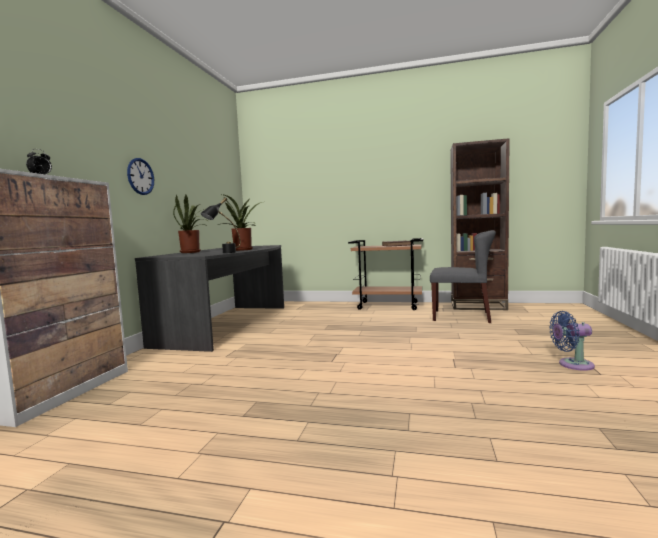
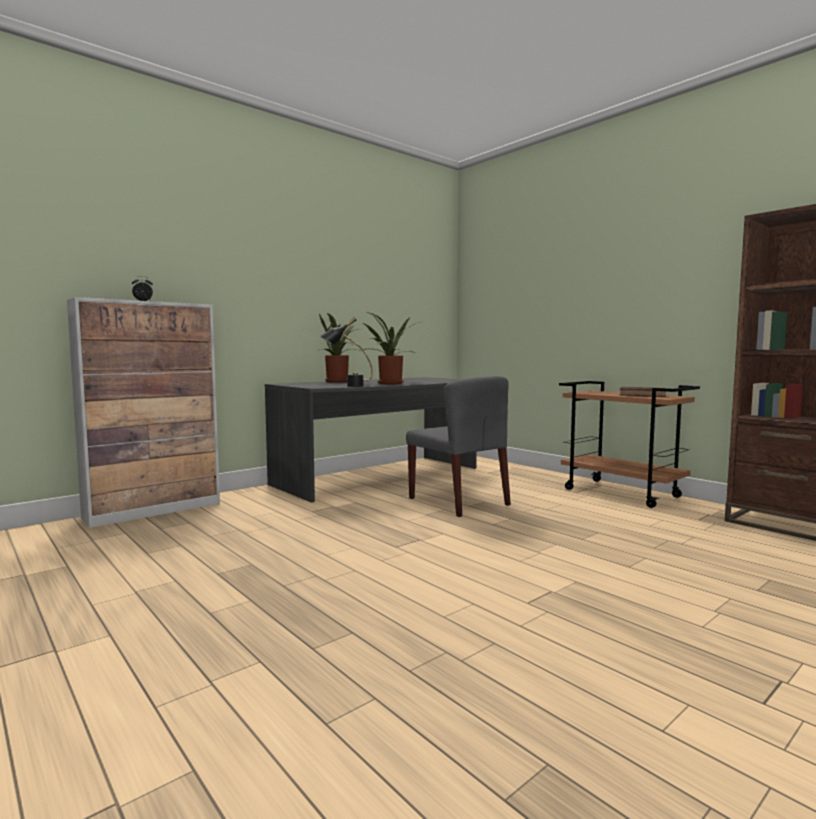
camera: 35 degrees right, 0 degrees up
wall clock [127,158,154,195] -> none
grey chair [430,230,496,323] -> grey chair moved to [406,376,511,517]
blue fan [549,311,595,371] -> none

